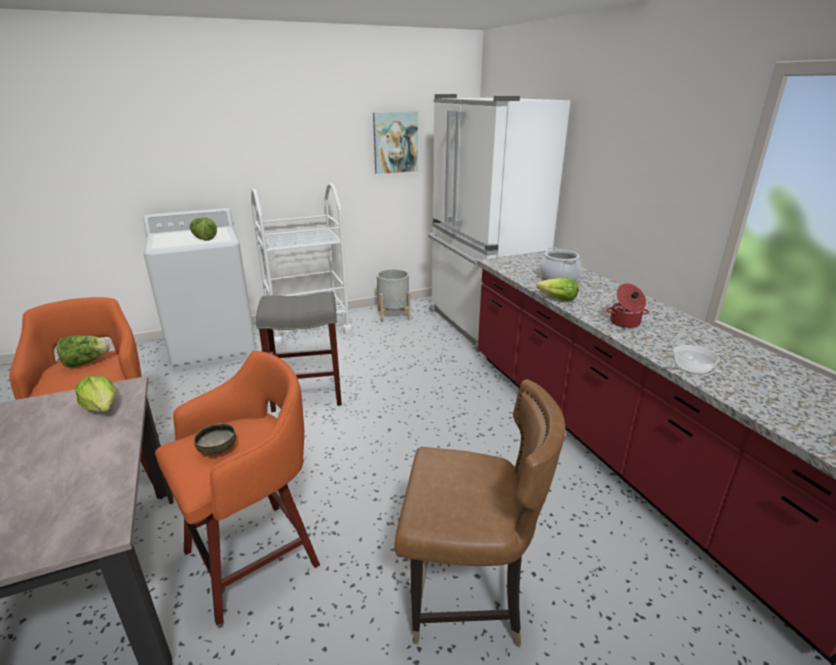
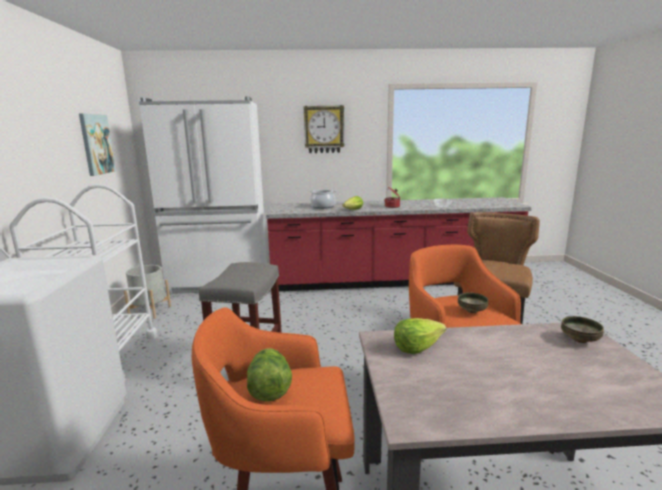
camera: 70 degrees left, 10 degrees down
lettuce [190,217,217,241] -> none
none -> wall clock [304,105,345,153]
none -> bowl [561,316,604,343]

